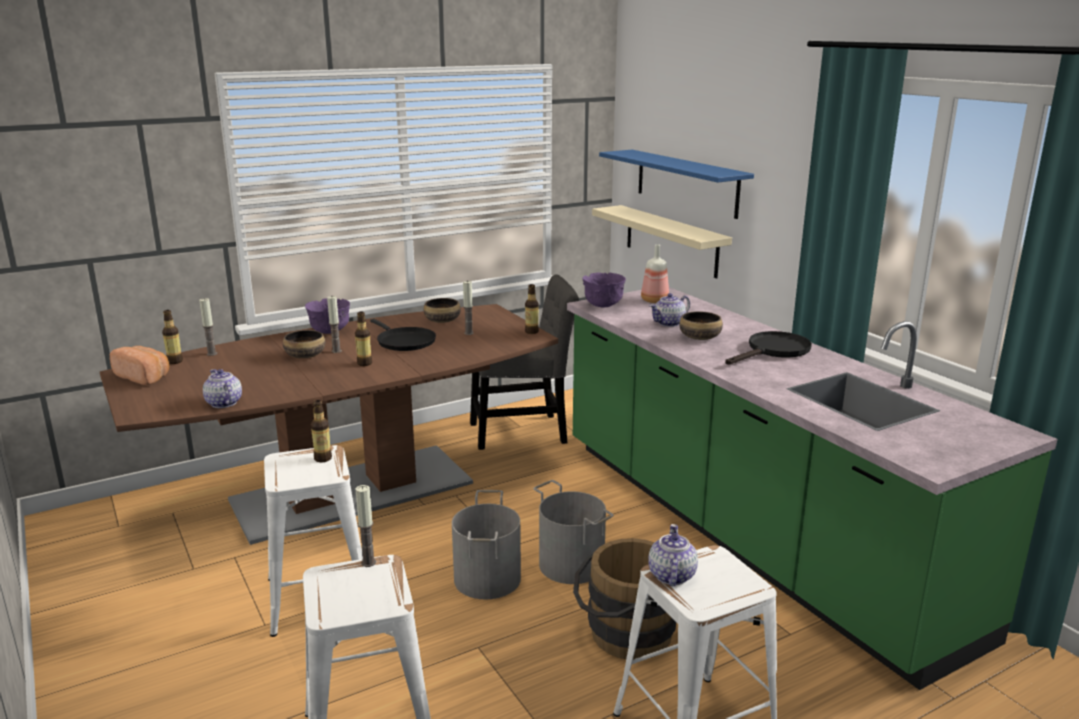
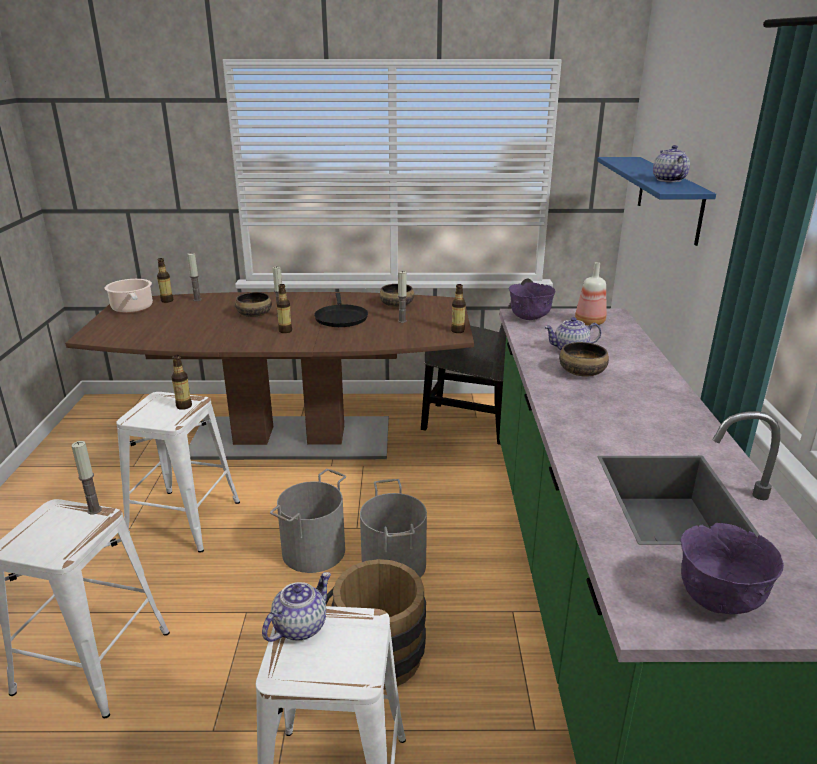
camera: 30 degrees right, 5 degrees up
bread [110,346,169,385] -> cooking pot [105,279,153,313]
teapot [203,369,242,408] -> teapot moved to [653,145,690,182]
purple bowl [305,298,350,334] -> purple bowl moved to [680,523,784,614]
beige shelf [592,205,732,278] -> none
black frying pan [725,331,812,365] -> none

